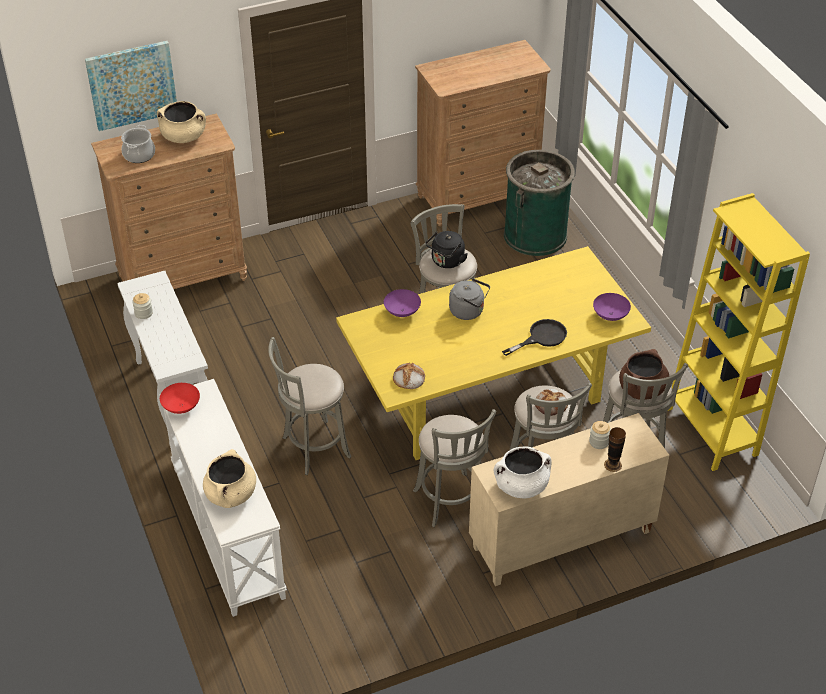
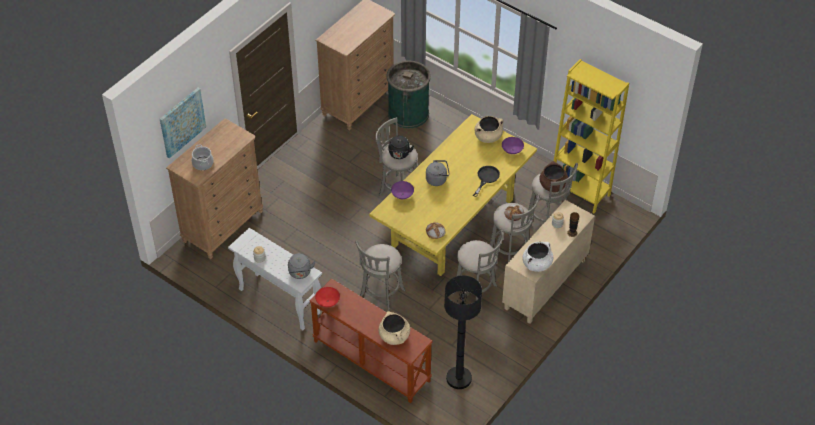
camera: 30 degrees left, 5 degrees up
beige cooking pot [157,101,206,143] -> beige cooking pot moved to [475,116,503,143]
white console table [163,379,287,617] -> brown console table [310,279,433,403]
none -> grey kettle [288,253,315,279]
none -> black floor lamp [444,275,482,389]

